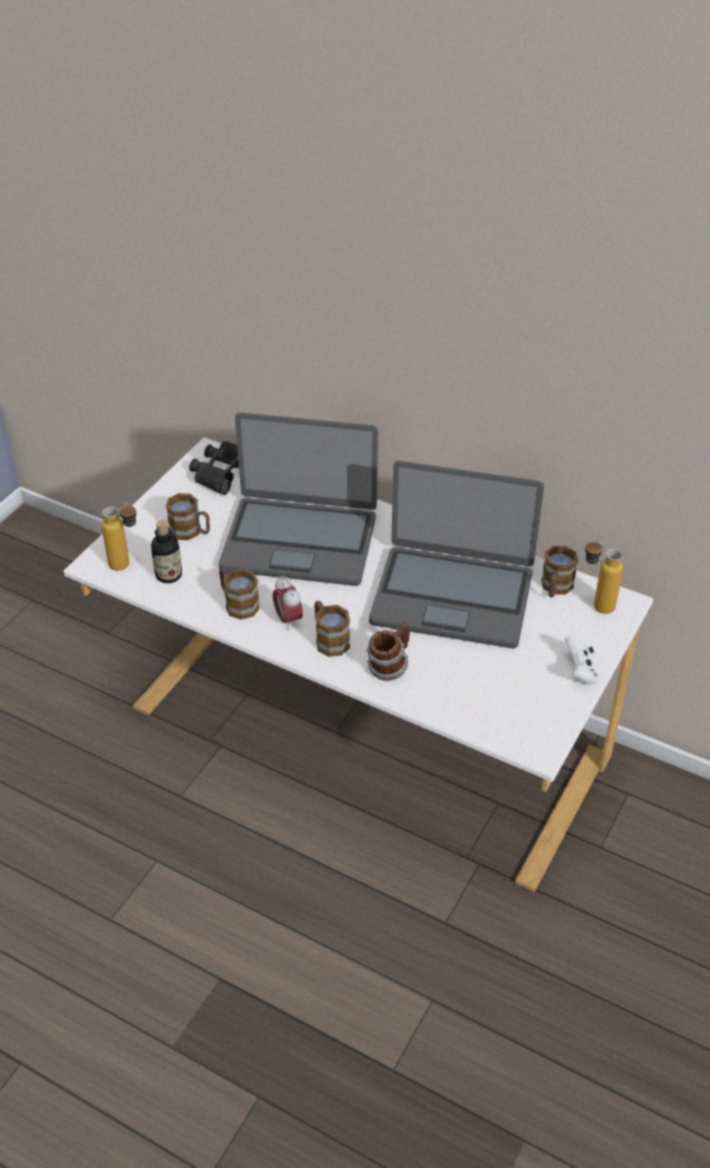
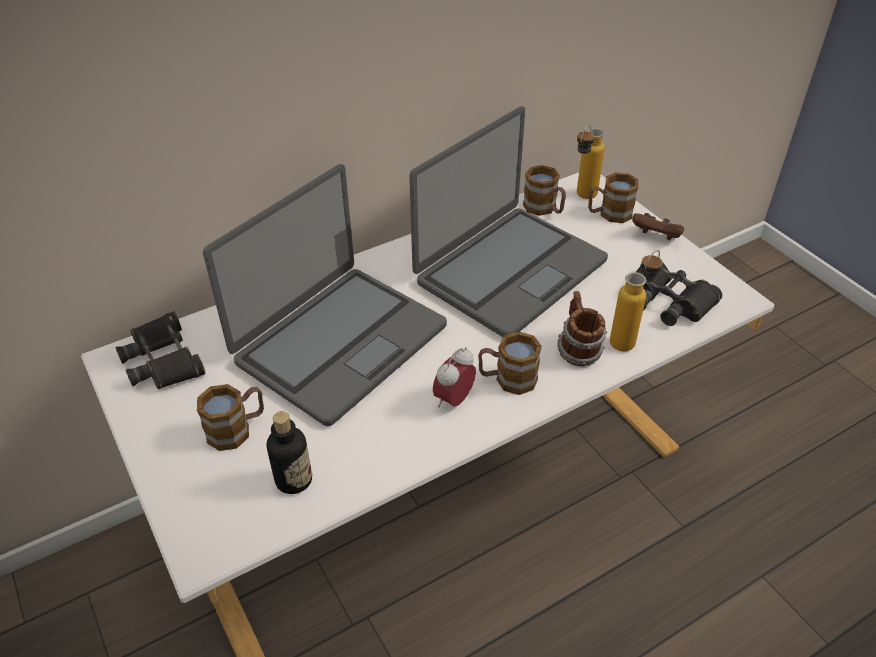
camera: 60 degrees left, 0 degrees up
bottle [101,503,137,571] -> bottle moved to [610,250,662,351]
mug [219,567,260,620] -> mug moved to [588,172,638,223]
alarm clock [273,576,303,630] -> alarm clock turned 120 degrees clockwise [433,347,476,407]
white game controller [565,635,598,684] -> brown game controller [632,213,684,240]
none -> black binoculars [636,262,722,326]

